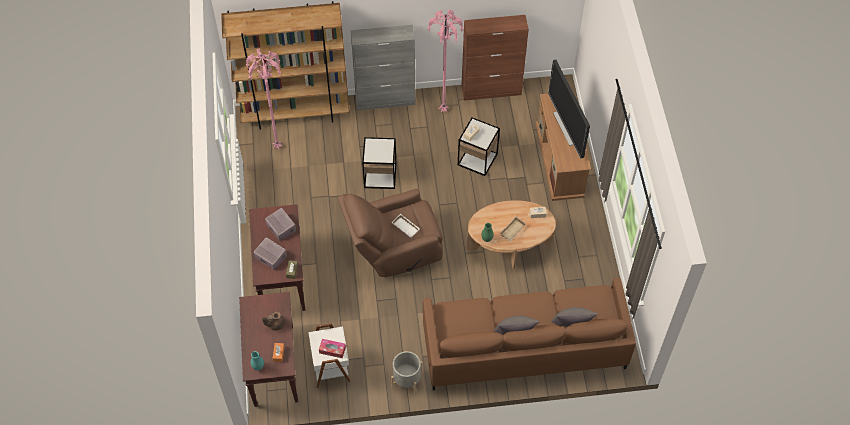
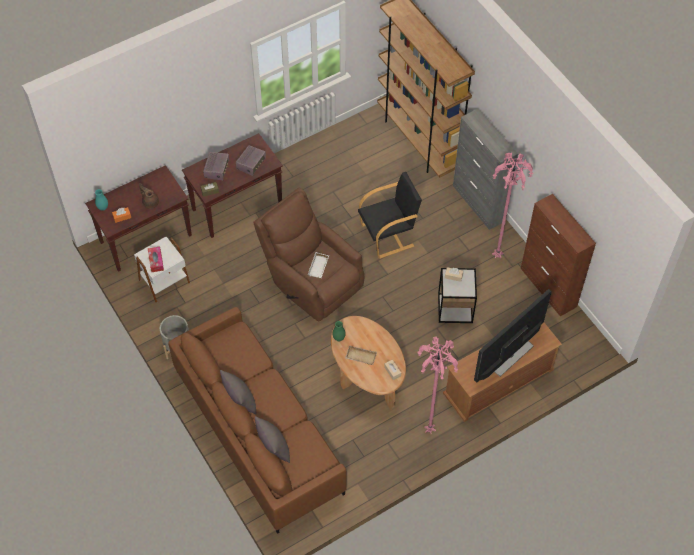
camera: 65 degrees right, 0 degrees up
pink floor lamp [245,48,282,150] -> pink floor lamp moved to [418,336,458,434]
side table [362,137,396,189] -> black armchair [358,172,422,259]

